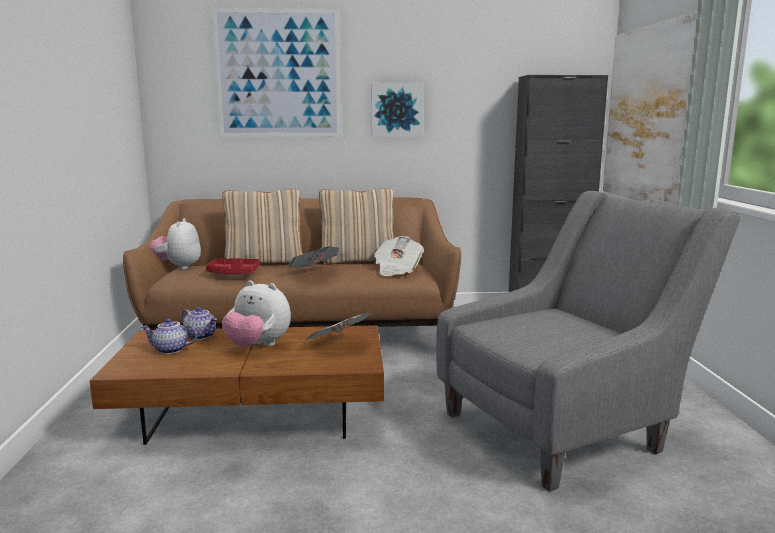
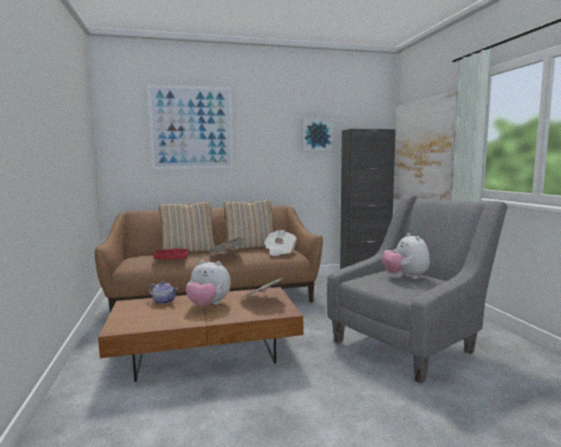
camera: 10 degrees left, 5 degrees down
teapot [142,318,197,354] -> none
plush toy [149,218,201,269] -> plush toy moved to [382,233,430,279]
picture [371,83,424,137] -> picture moved to [302,118,334,151]

